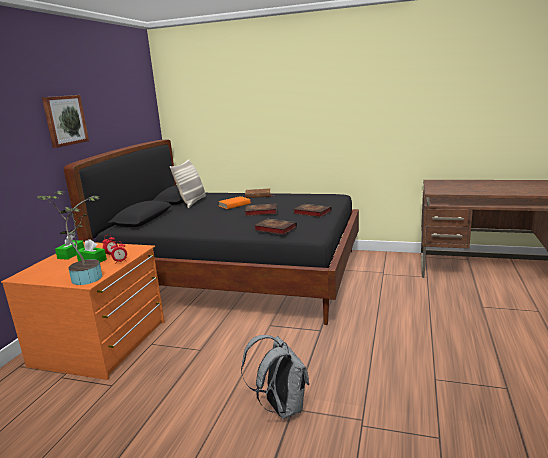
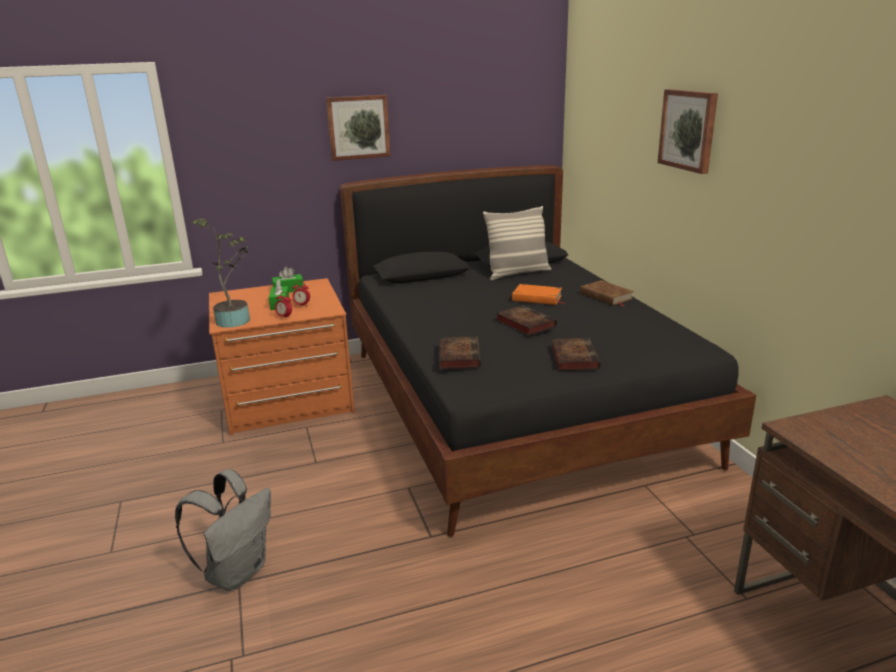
camera: 55 degrees right, 5 degrees up
none -> picture [658,89,718,174]

